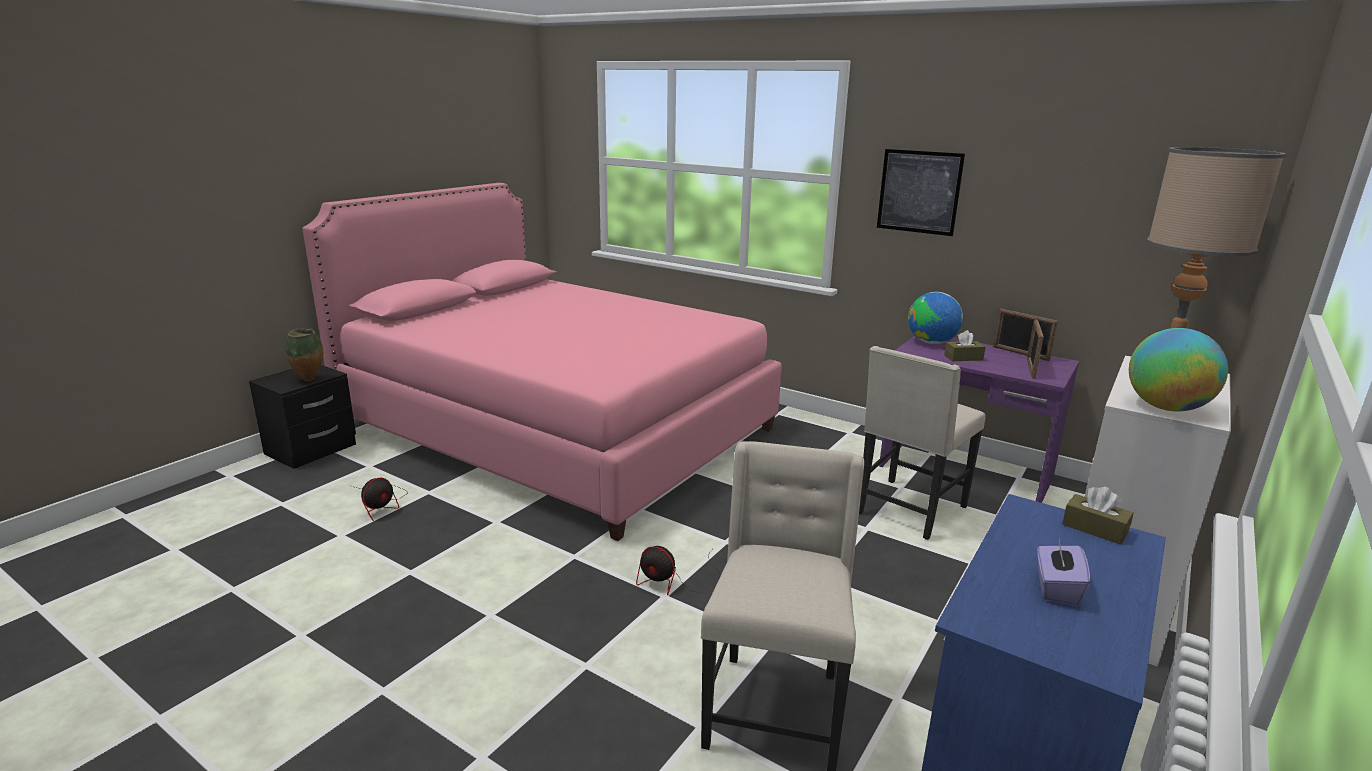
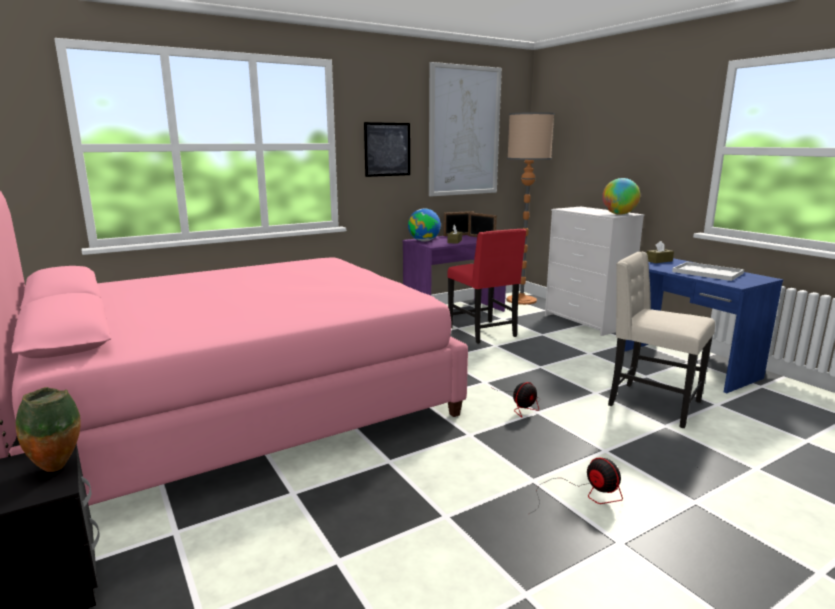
camera: 65 degrees left, 5 degrees down
fan [350,478,408,521] -> fan moved to [529,458,623,514]
beige chair [859,346,986,540] -> red chair [447,229,527,344]
purple tissue box [1037,539,1090,606] -> white tray [672,262,744,281]
none -> picture [429,62,502,196]

